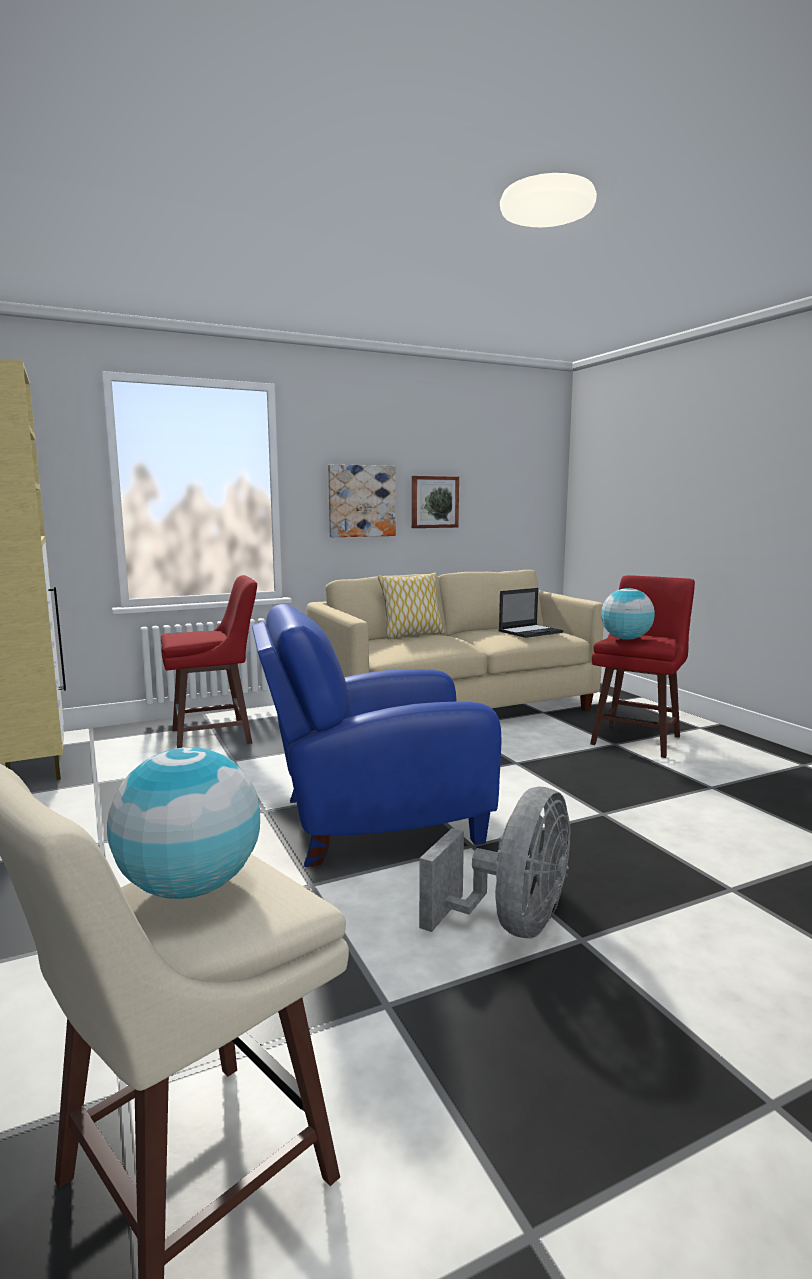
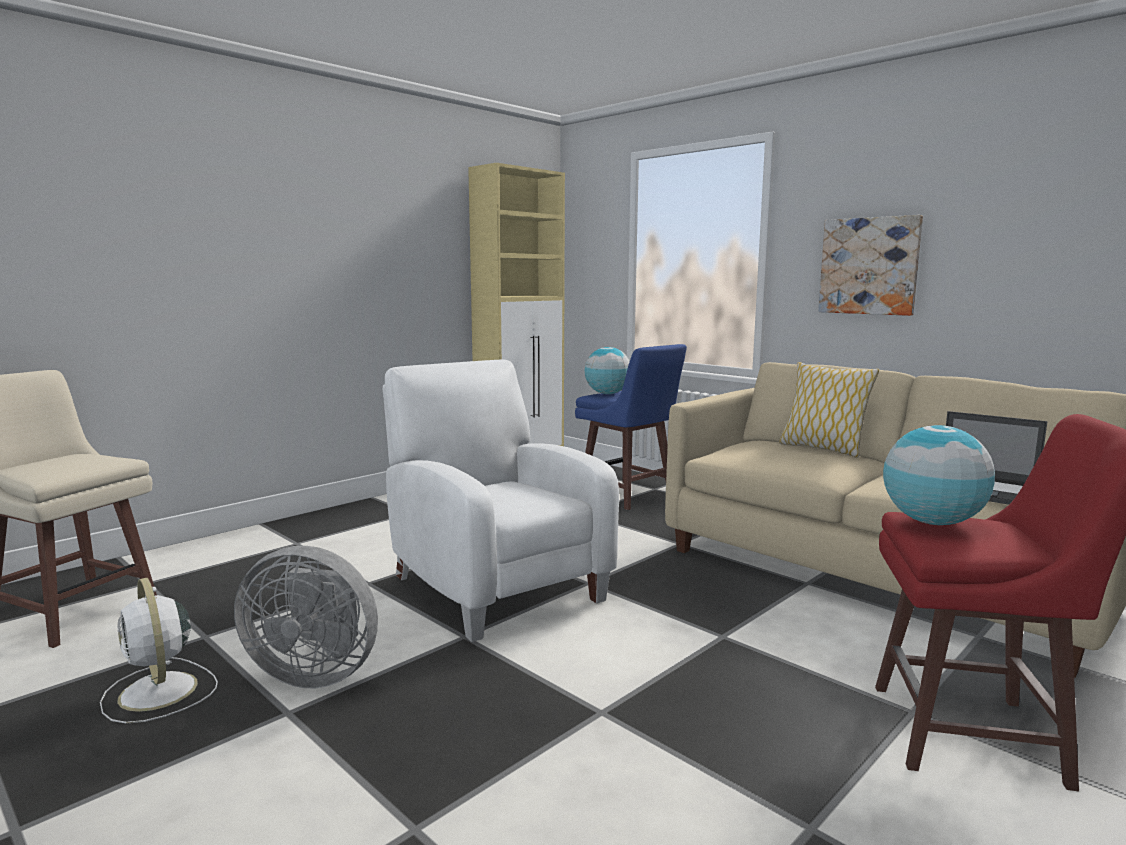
camera: 70 degrees right, 0 degrees up
globe [107,747,260,899] -> globe moved to [585,347,630,394]
red stool [161,575,257,748] -> blue stool [575,344,687,510]
blue armchair [252,604,502,867] -> white armchair [383,360,619,642]
picture [412,476,459,528] -> none
none -> white fan [100,578,218,724]

